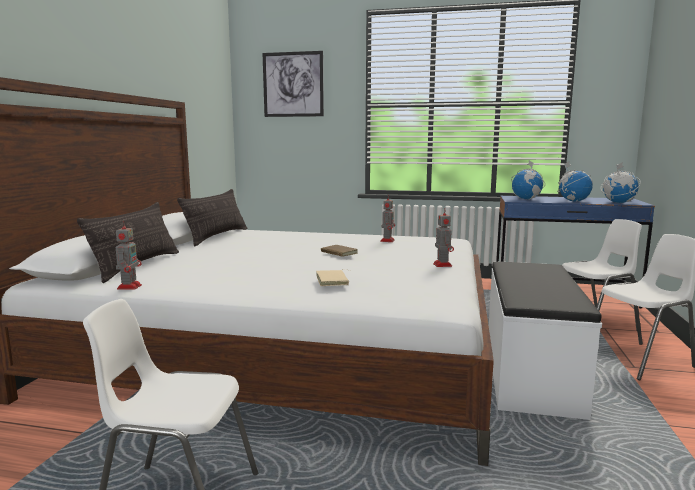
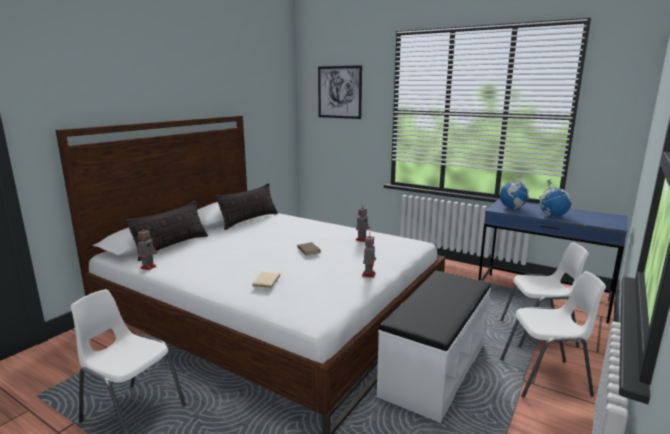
camera: 20 degrees right, 5 degrees up
globe [601,162,641,203] -> none

